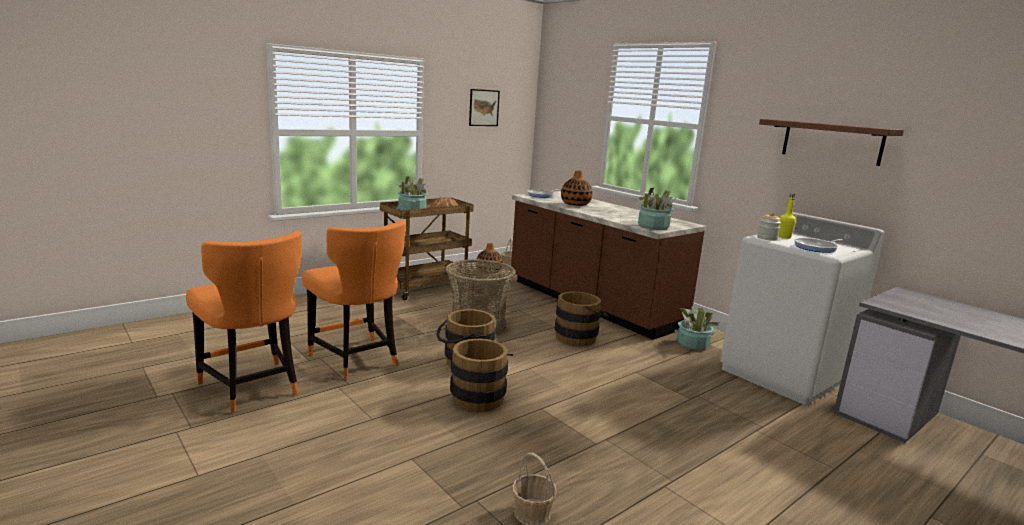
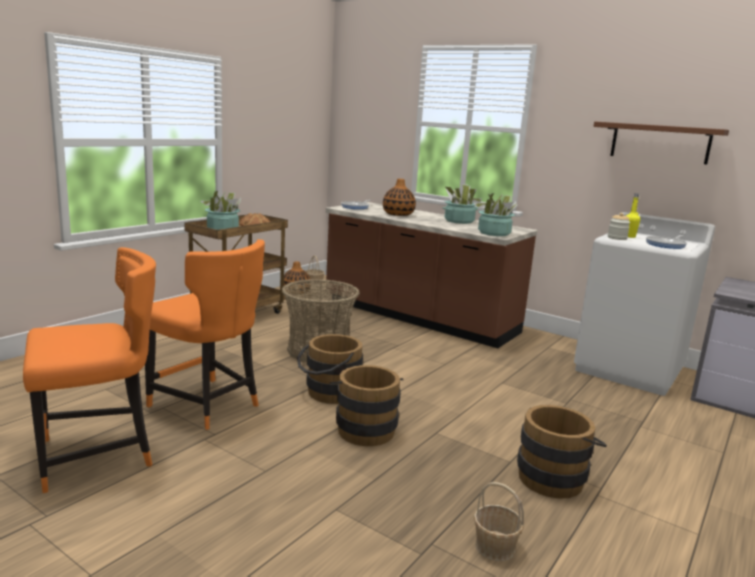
camera: 15 degrees left, 0 degrees up
orange chair [186,231,302,413] -> orange chair turned 60 degrees counterclockwise [23,247,156,493]
picture [469,89,500,126] -> none
brown bucket [555,292,609,346] -> brown bucket moved to [517,405,607,499]
potted plant [674,307,720,350] -> potted plant moved to [442,185,482,224]

